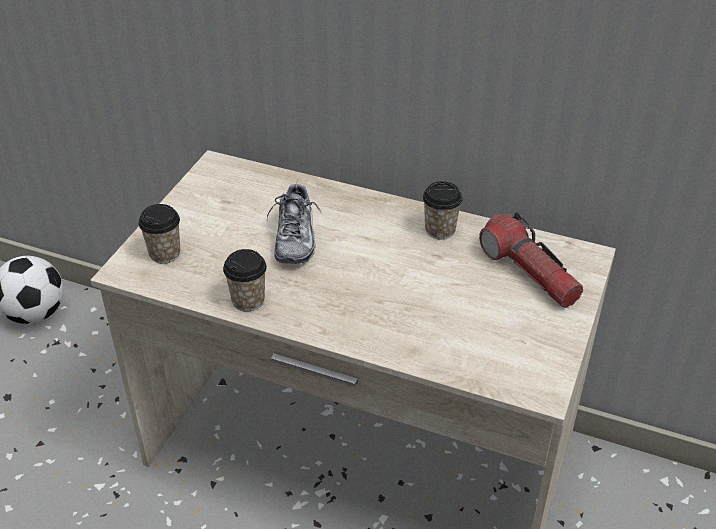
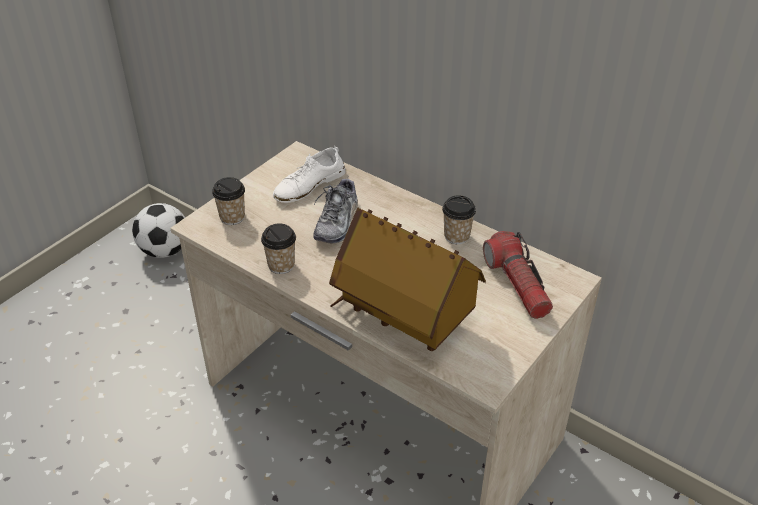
camera: 15 degrees right, 0 degrees up
none -> white shoe [273,146,345,203]
none -> toy house [329,207,486,351]

